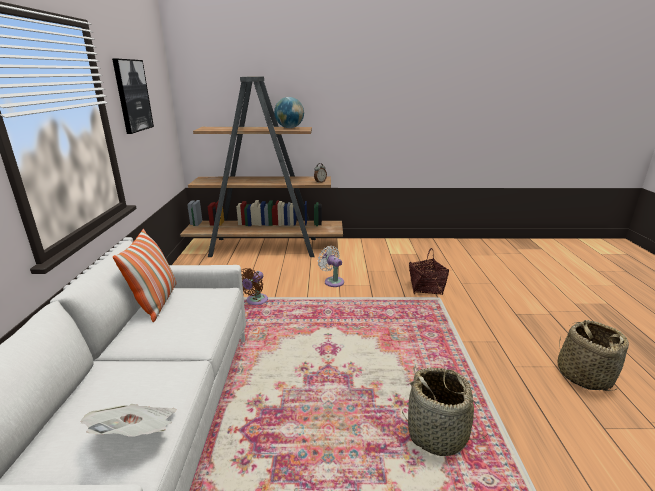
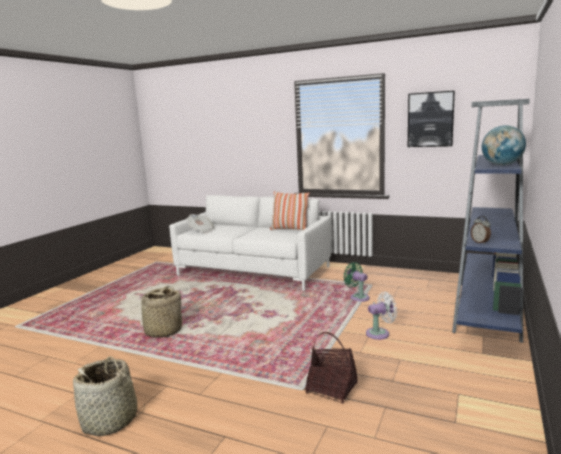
camera: 115 degrees right, 10 degrees down
brown bookcase [180,76,343,257] -> blue bookcase [452,99,530,343]
brown fan [241,268,268,305] -> green fan [343,262,370,302]

